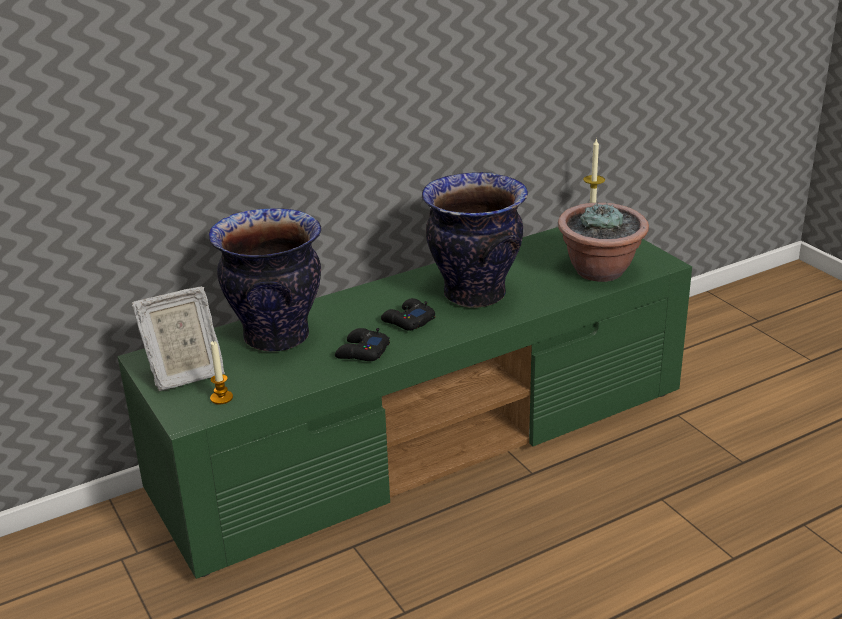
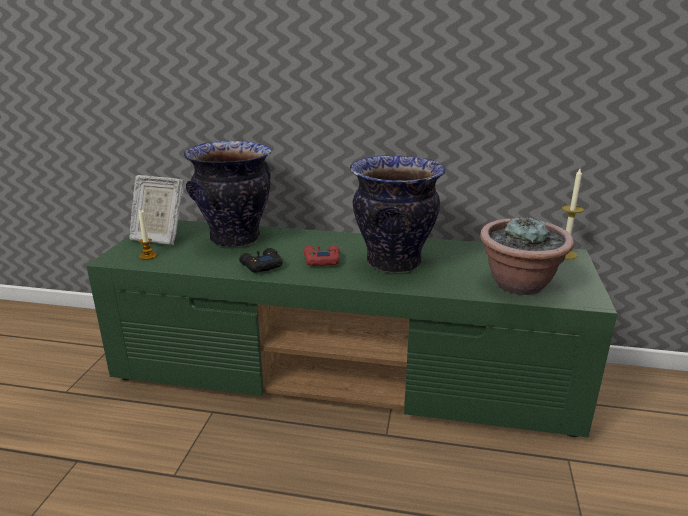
camera: 40 degrees right, 5 degrees down
black game controller [381,298,435,331] -> red game controller [304,245,340,266]

